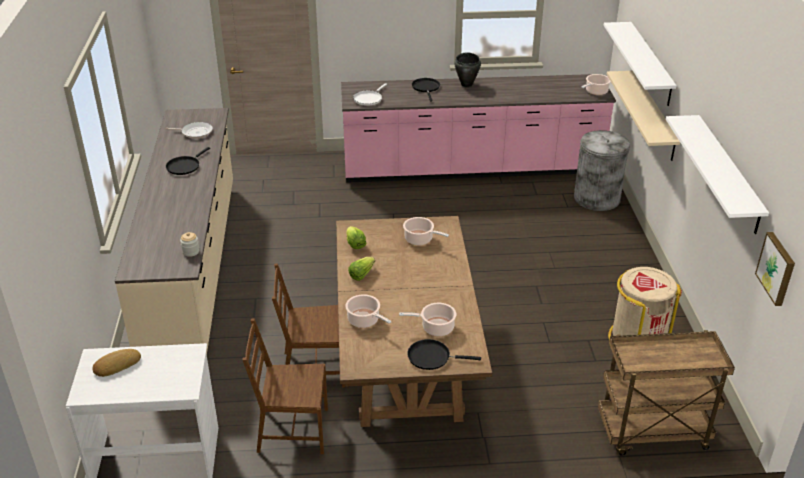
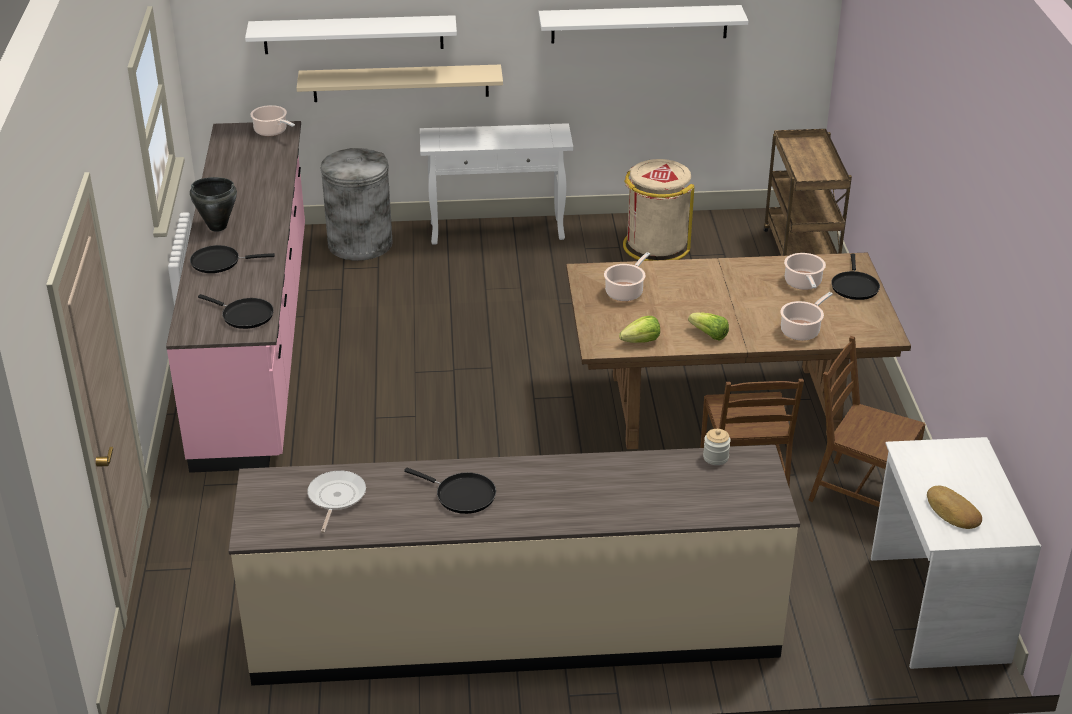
camera: 90 degrees left, 0 degrees up
brown chair [242,319,328,454] -> brown chair turned 120 degrees clockwise [808,336,925,507]
white frying pan [353,83,387,106] -> black frying pan [198,294,274,329]
picture [755,232,795,306] -> none
none -> white console table [420,123,573,245]

